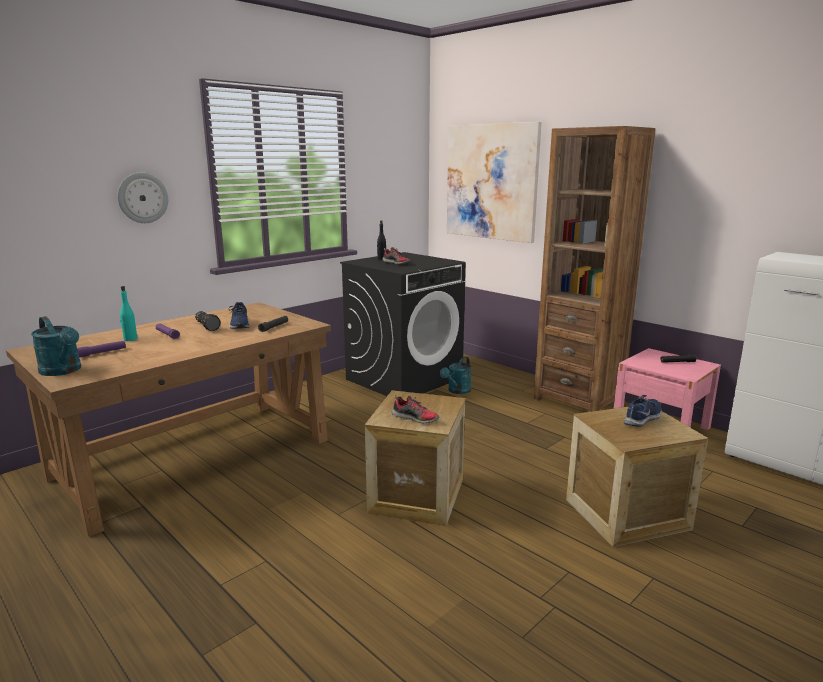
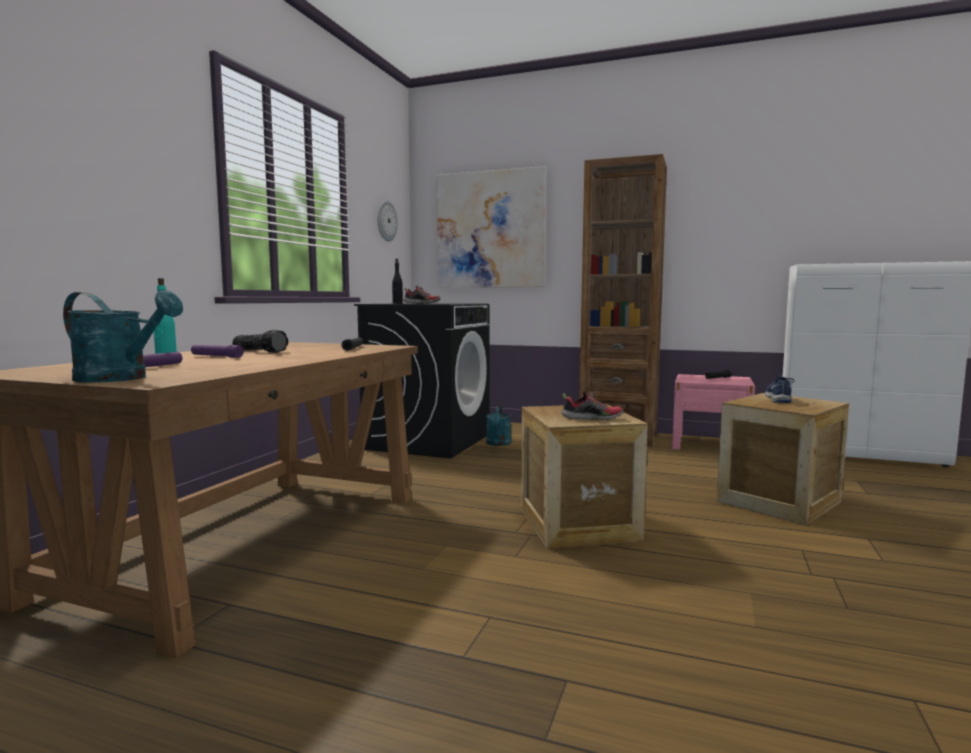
camera: 25 degrees left, 10 degrees down
wall clock [118,173,168,223] -> wall clock moved to [377,201,398,242]
blue shoe [229,302,250,329] -> none

